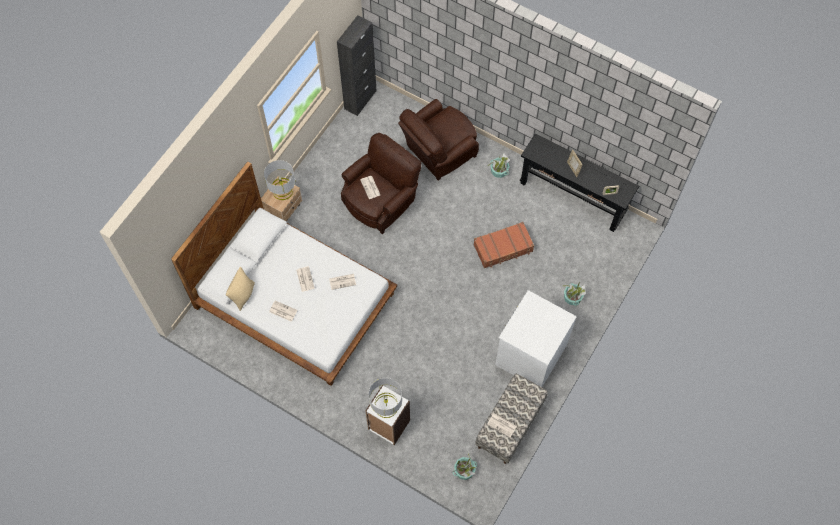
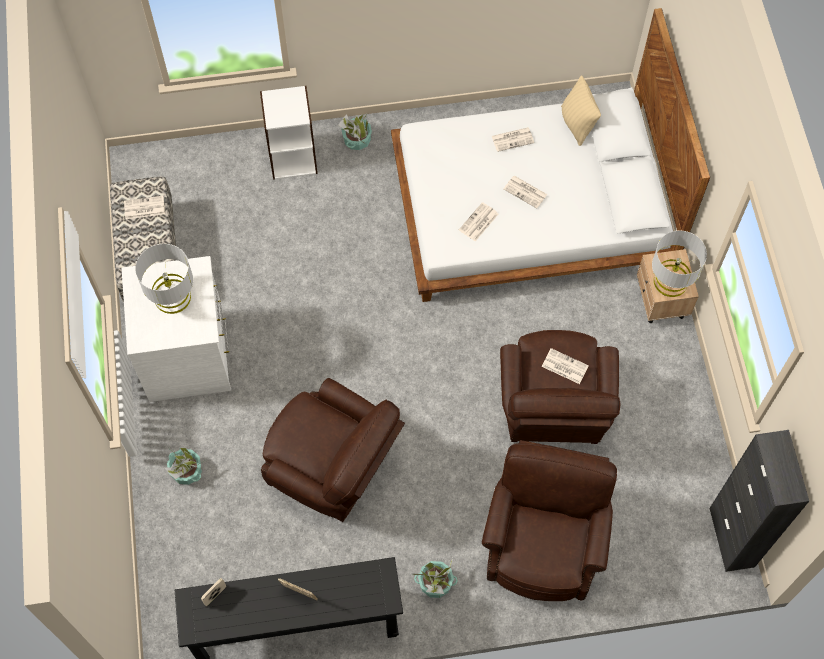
camera: 140 degrees right, 0 degrees up
grey table lamp [369,378,402,418] -> grey table lamp moved to [135,244,193,314]
potted plant [451,452,477,480] -> potted plant moved to [338,113,372,150]
brown suitcase [473,222,534,268] -> brown armchair [261,378,405,522]

